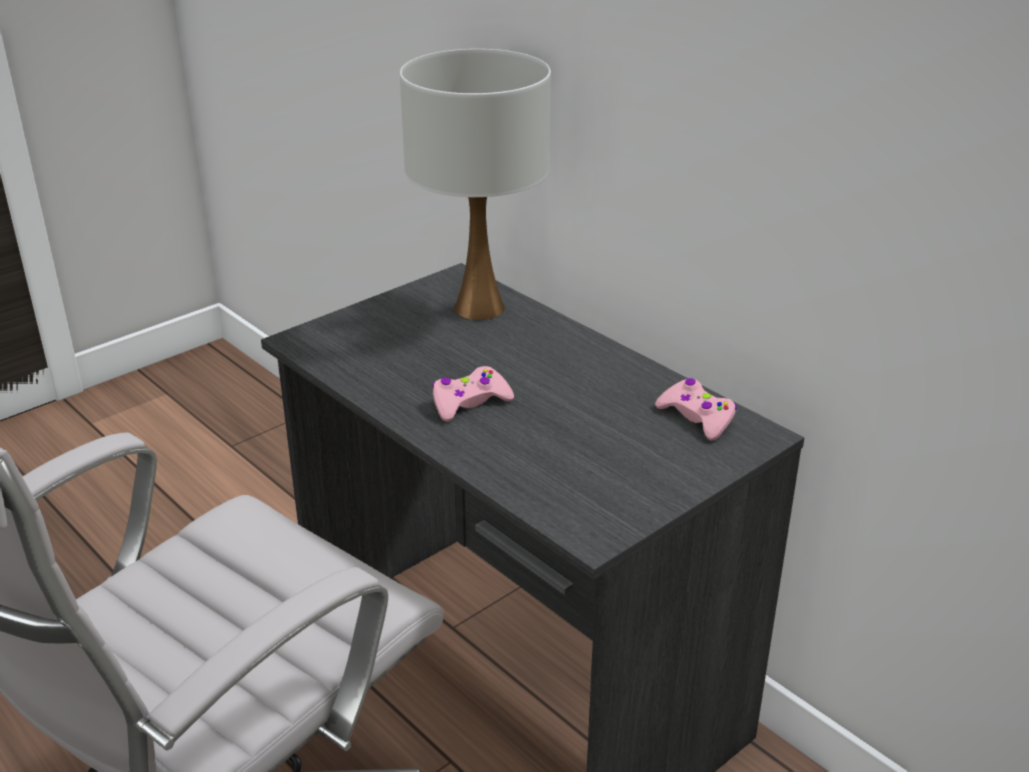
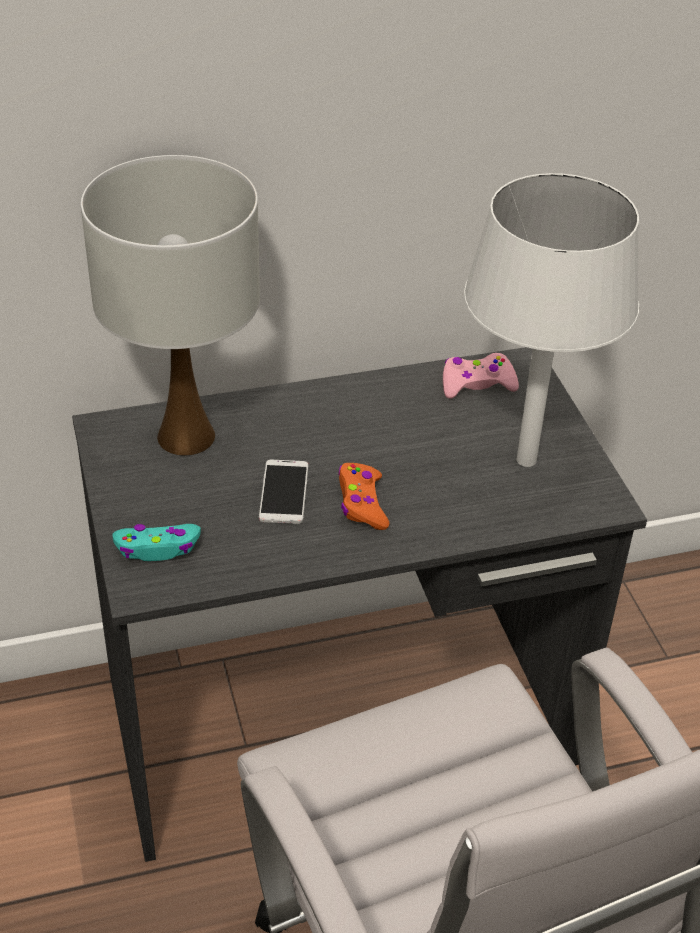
camera: 65 degrees left, 10 degrees up
pink game controller [432,366,514,421] -> orange game controller [338,463,389,530]
none -> turquoise game controller [112,524,201,561]
none -> phone [259,459,308,524]
none -> white table lamp [464,173,639,467]

